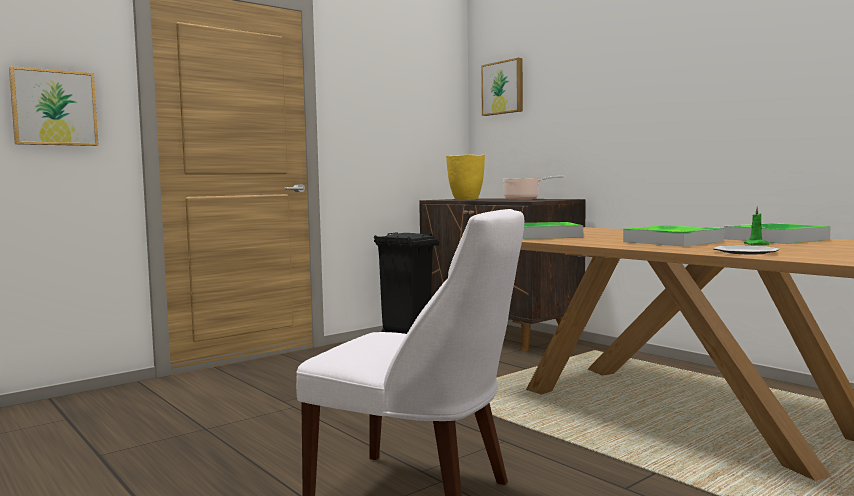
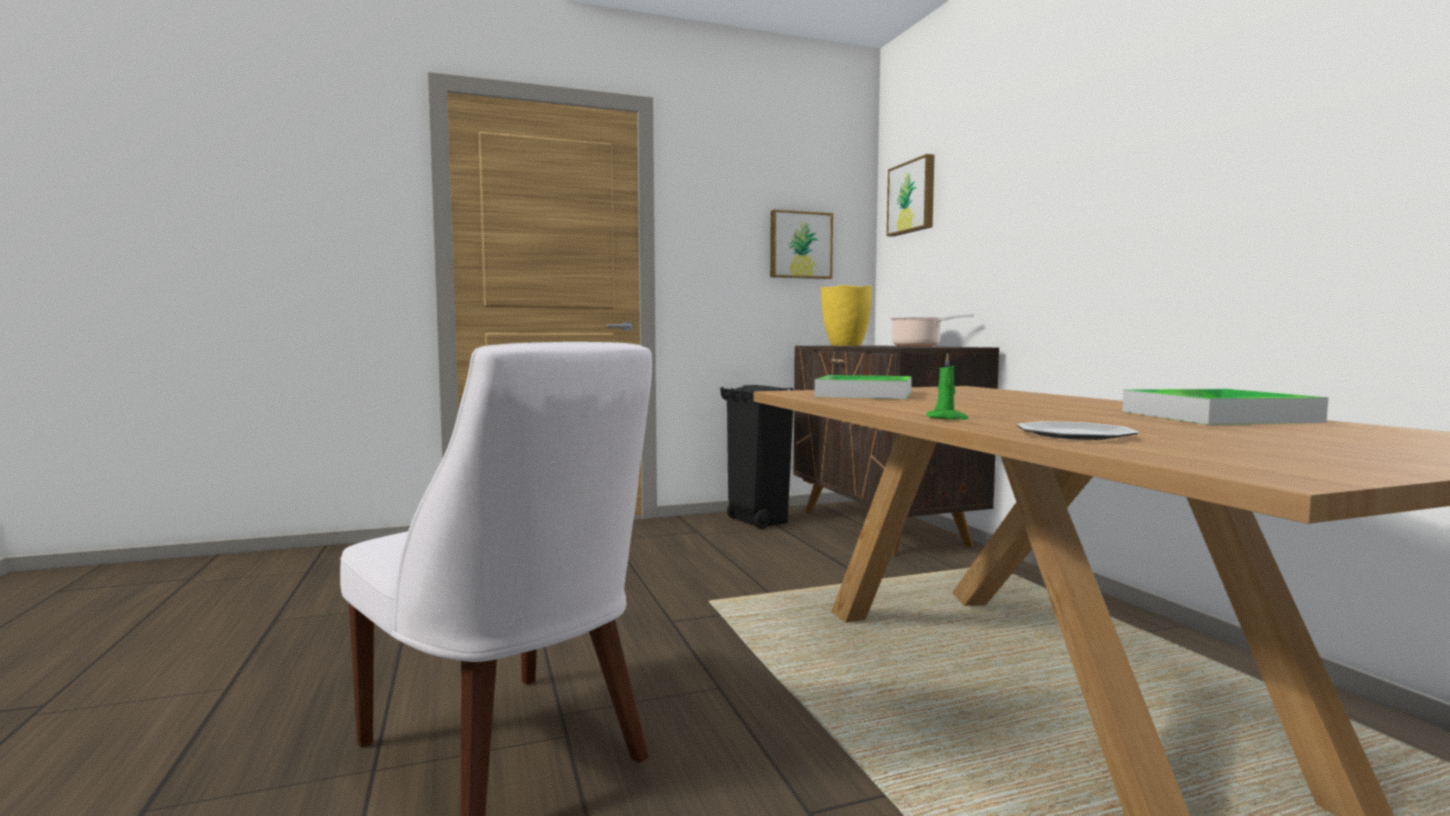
camera: 20 degrees right, 0 degrees up
picture [9,66,98,146] -> picture moved to [770,210,833,279]
tray [623,225,724,246] -> none
green candle [744,206,769,245] -> green candle moved to [927,354,969,420]

